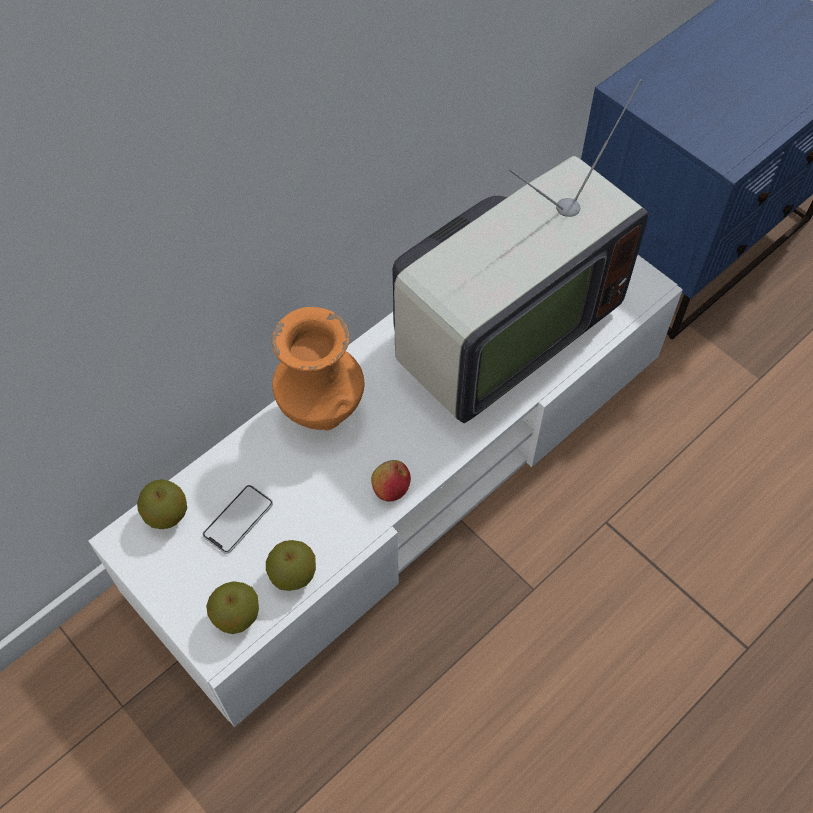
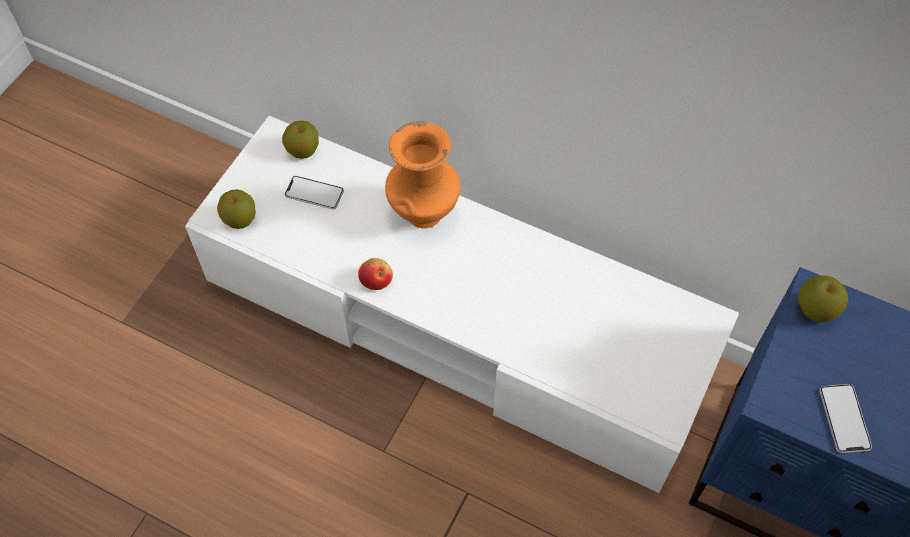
camera: 70 degrees right, 0 degrees up
apple [266,540,316,591] -> apple moved to [798,276,848,323]
television [393,79,648,423] -> none
none -> phone [819,384,872,453]

